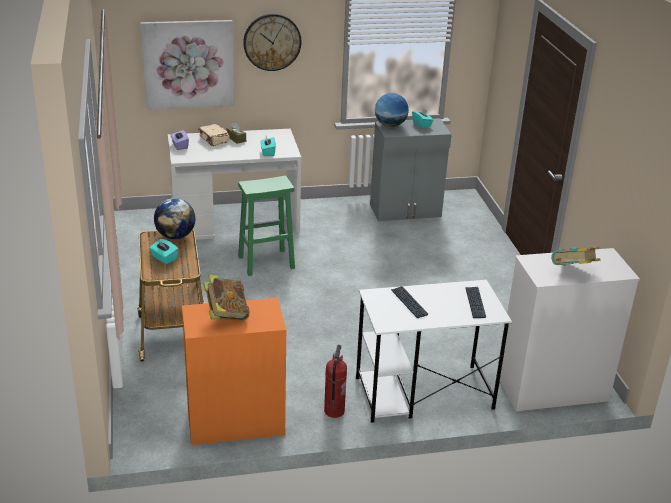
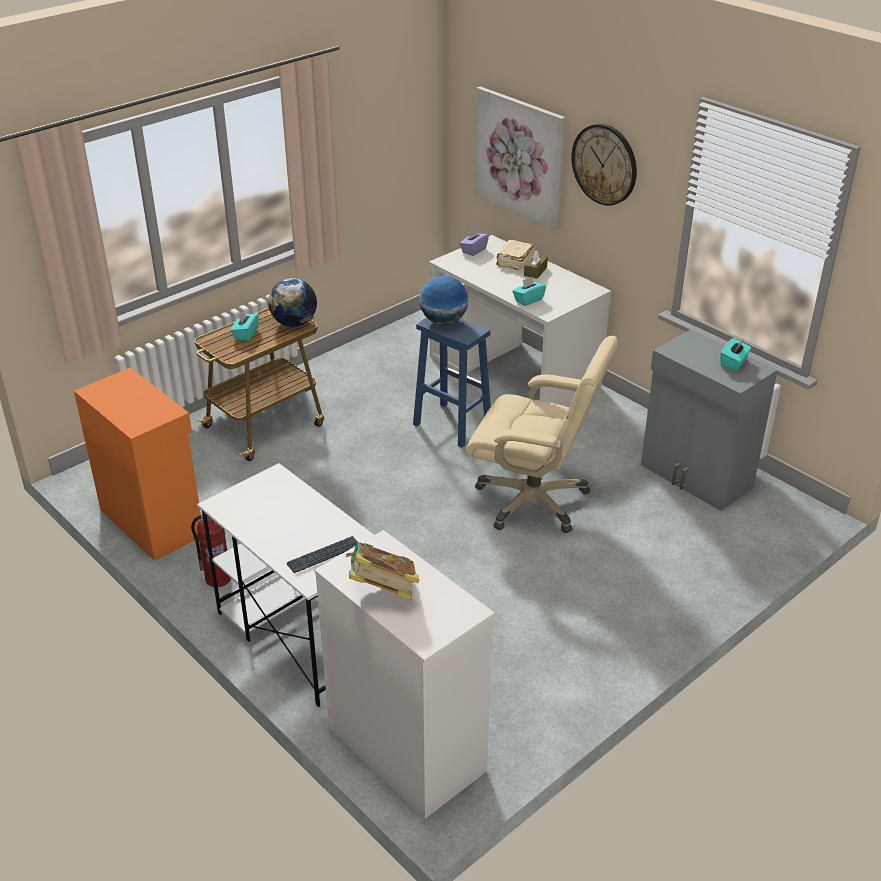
camera: 60 degrees right, 5 degrees up
book [203,275,250,321] -> none
green stool [238,176,295,276] -> blue stool [413,317,491,447]
globe [375,93,409,127] -> globe moved to [420,275,469,325]
keyboard [391,286,428,318] -> none
none -> beige office chair [466,336,618,533]

